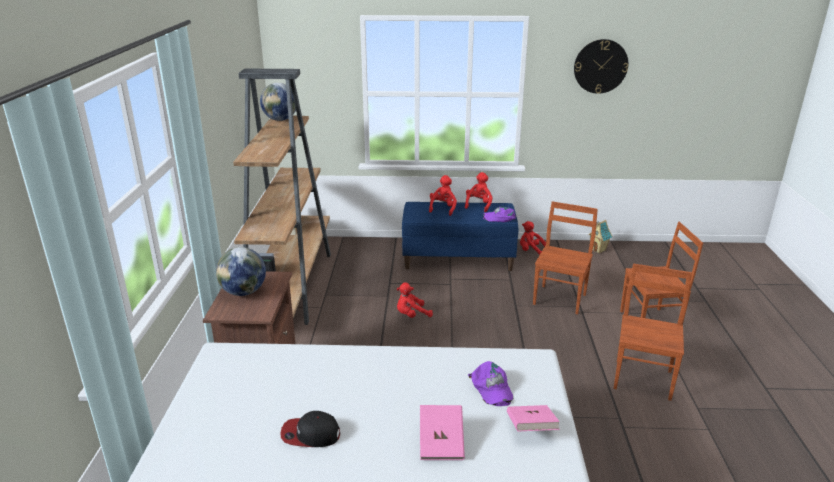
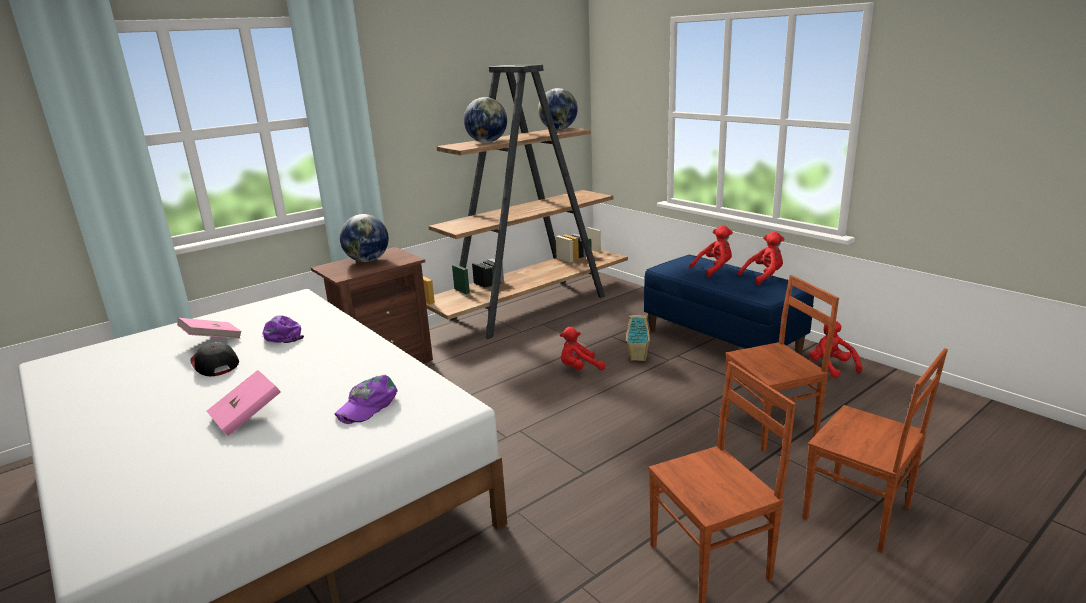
camera: 50 degrees right, 5 degrees down
red plush toy [397,283,433,318] -> red plush toy turned 45 degrees counterclockwise [560,327,605,370]
purple cap [483,206,516,222] -> purple cap moved to [262,315,304,343]
pink book [507,405,560,431] -> pink book moved to [177,318,242,339]
wall clock [574,39,628,94] -> none
toy house [588,220,612,253] -> toy house moved to [626,315,650,361]
none -> globe [464,97,507,143]

